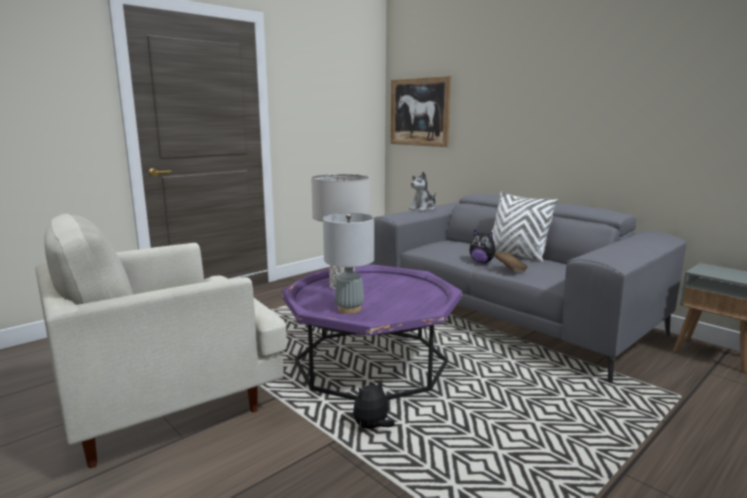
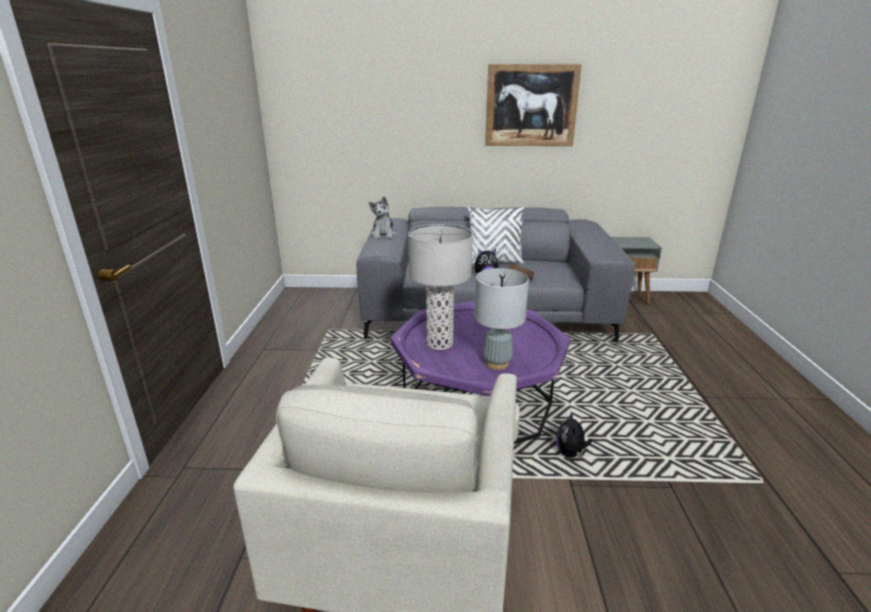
camera: 45 degrees left, 10 degrees up
picture [390,76,451,147] -> picture moved to [485,64,582,146]

